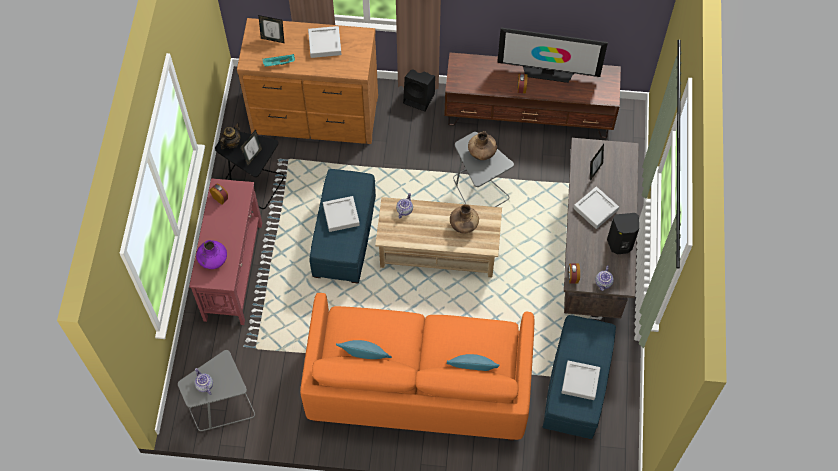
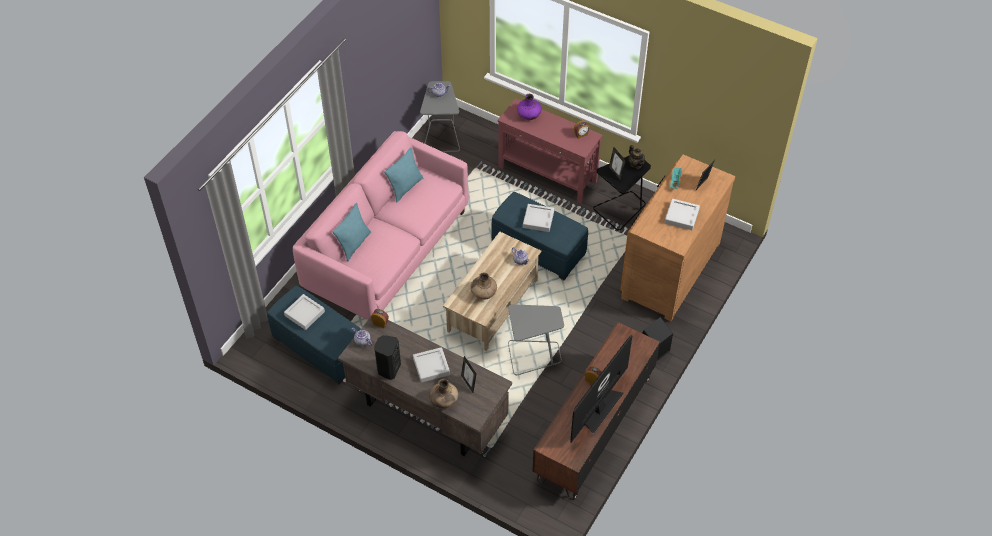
camera: 115 degrees right, 10 degrees down
orange sofa [300,293,534,441] -> pink sofa [293,131,469,320]
brown vase [468,131,497,160] -> brown vase moved to [429,379,458,409]

